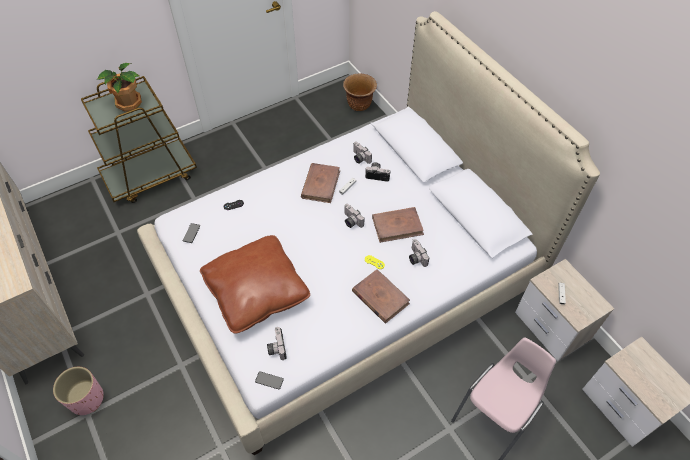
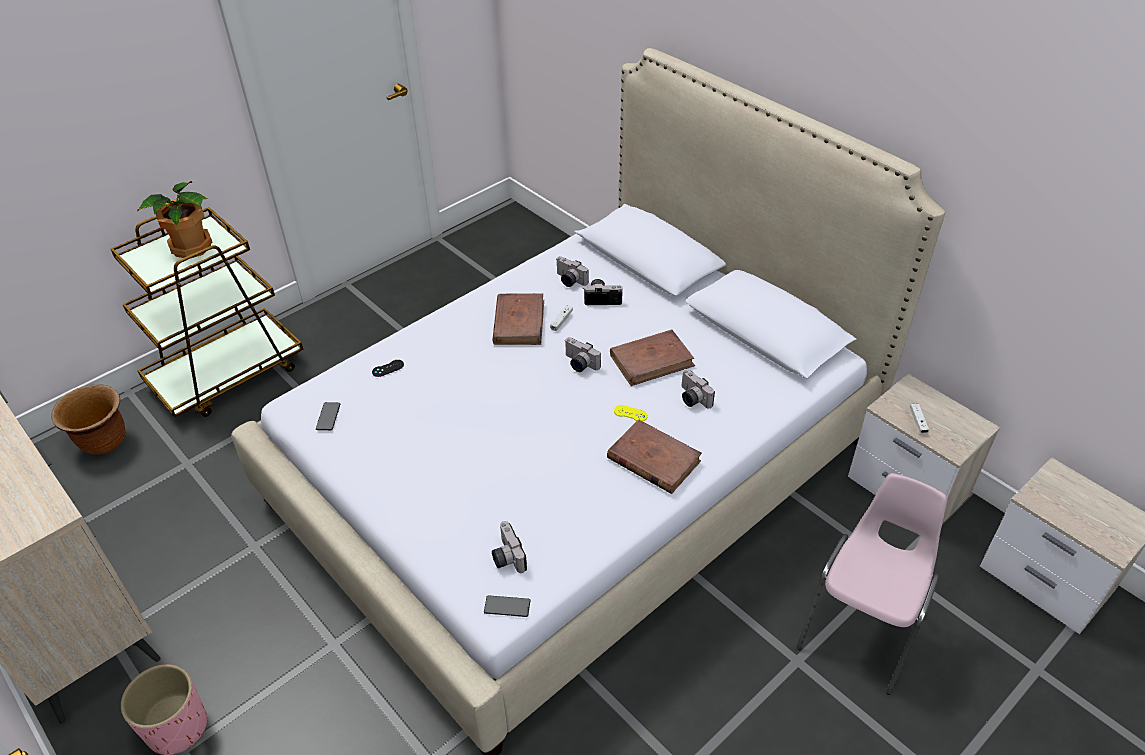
camera: 10 degrees left, 10 degrees down
brown pillow [200,235,310,334] -> none
brown planter [343,73,377,111] -> brown planter moved to [51,384,125,455]

